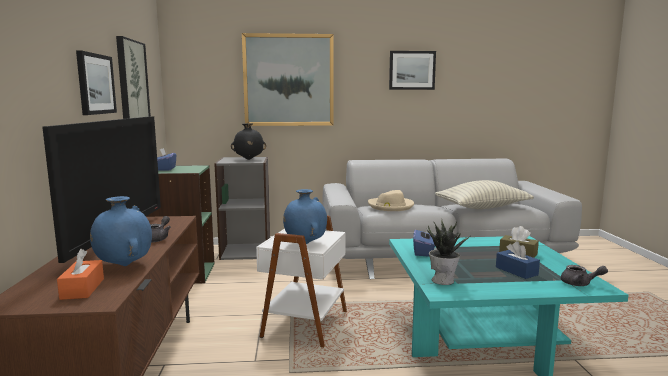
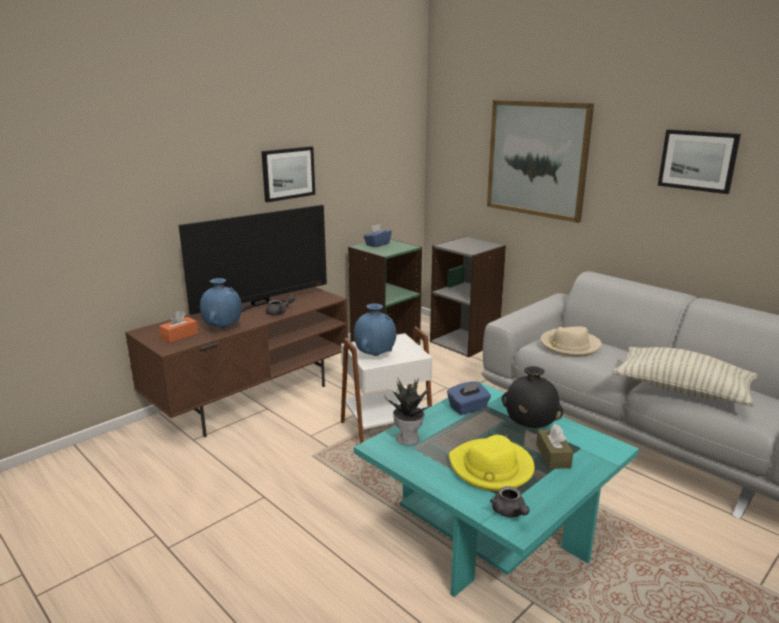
camera: 50 degrees right, 10 degrees up
picture [116,36,151,119] -> none
black vase [231,123,266,160] -> black vase moved to [501,366,563,428]
blue tissue box [496,241,540,279] -> yellow hat [449,435,535,491]

